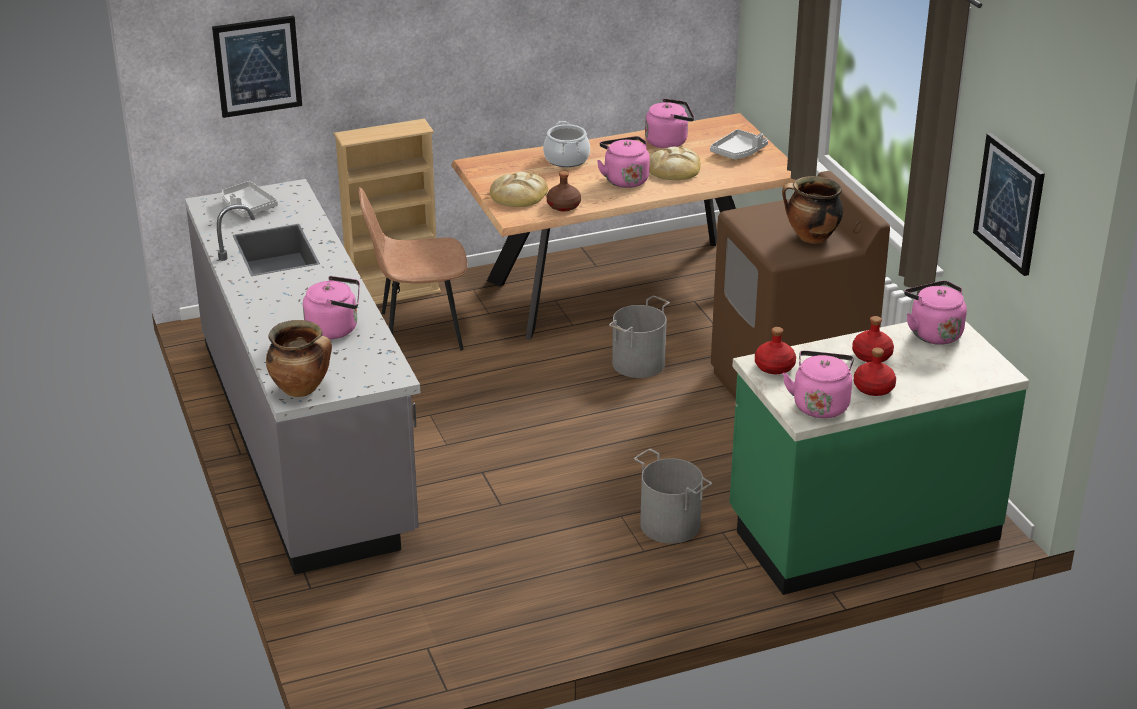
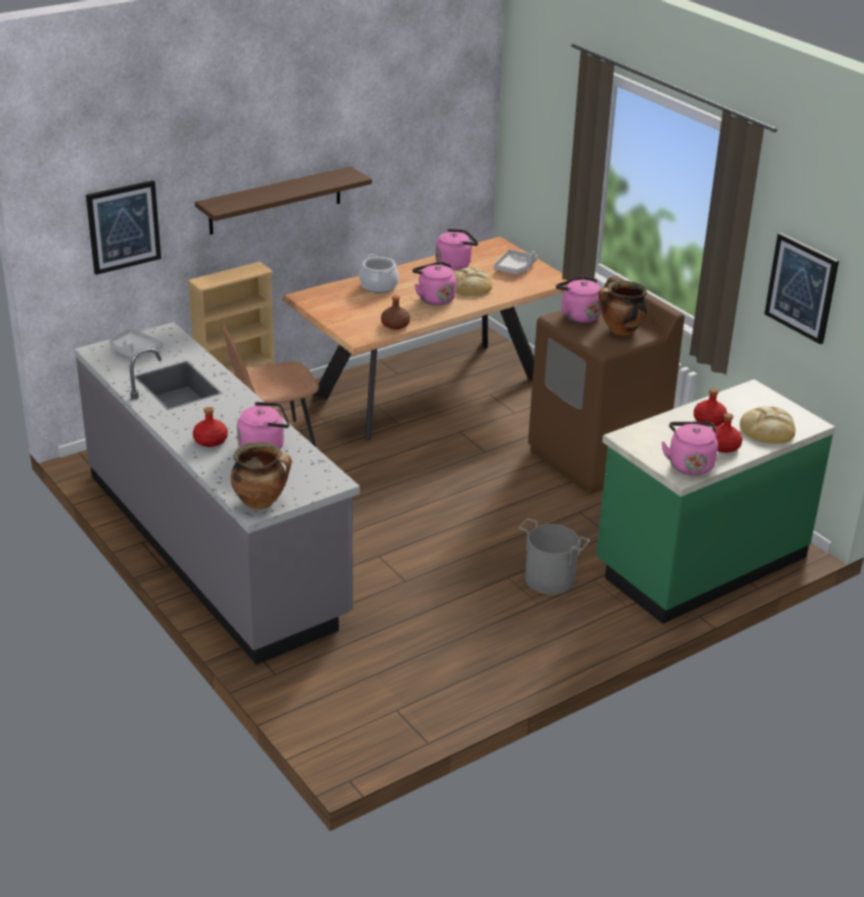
camera: 15 degrees left, 0 degrees up
bread [490,172,548,207] -> bread moved to [740,406,795,444]
grey bucket [609,296,670,378] -> none
red bottle [755,327,796,374] -> red bottle moved to [193,407,228,447]
pink kettle [904,281,967,345] -> pink kettle moved to [556,276,601,323]
none -> shelf [195,166,372,235]

